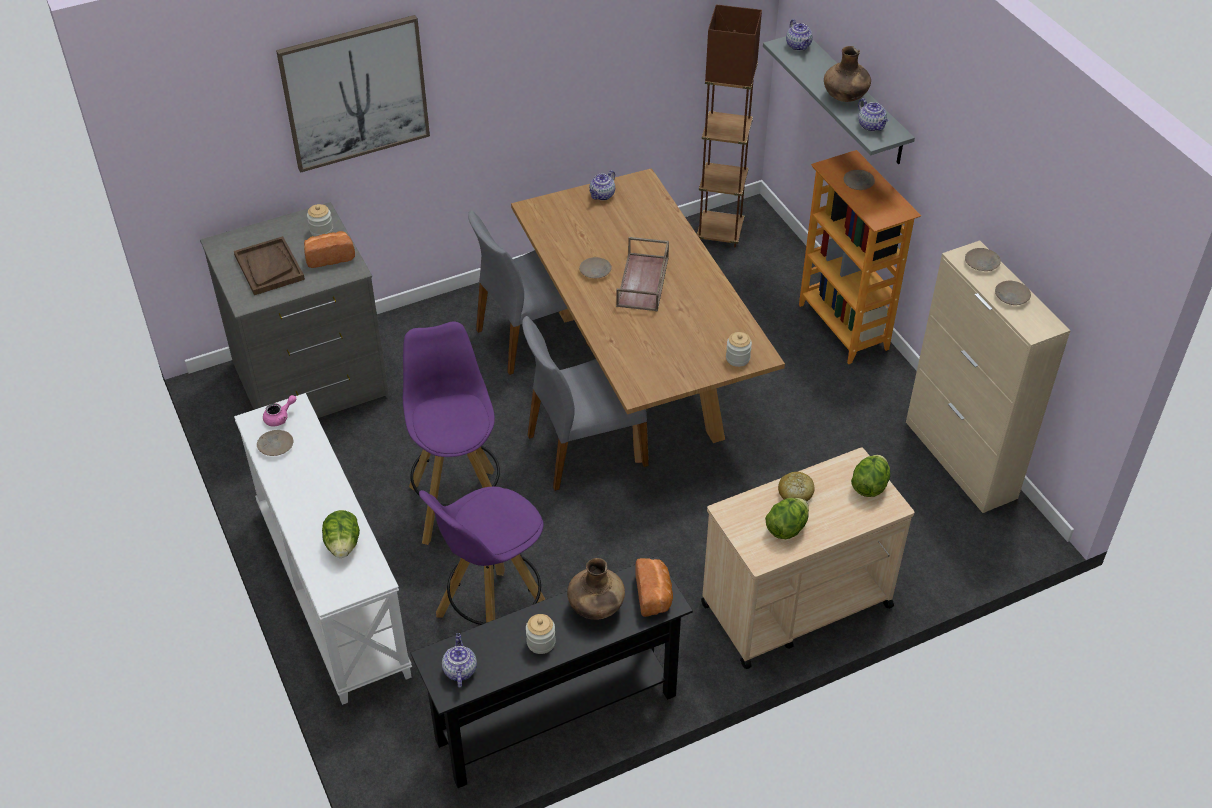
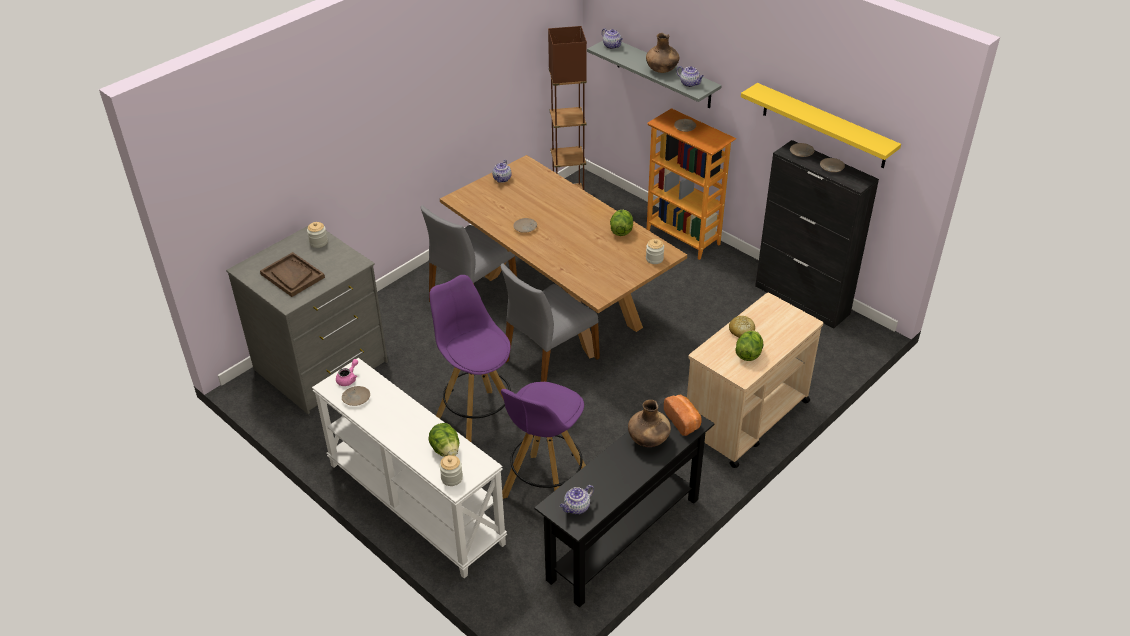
camera: 20 degrees left, 5 degrees down
picture [276,15,430,173] -> none
bread [304,231,355,268] -> none
teapot [442,633,477,688] -> teapot turned 105 degrees counterclockwise [560,485,594,514]
jar [526,614,556,654] -> jar moved to [439,455,463,486]
brown tray [616,237,669,312] -> none
lettuce [851,455,890,497] -> lettuce moved to [610,210,633,236]
beige cabinet [906,240,1071,513] -> black cabinet [755,140,879,329]
none -> yellow shelf [741,83,901,168]

